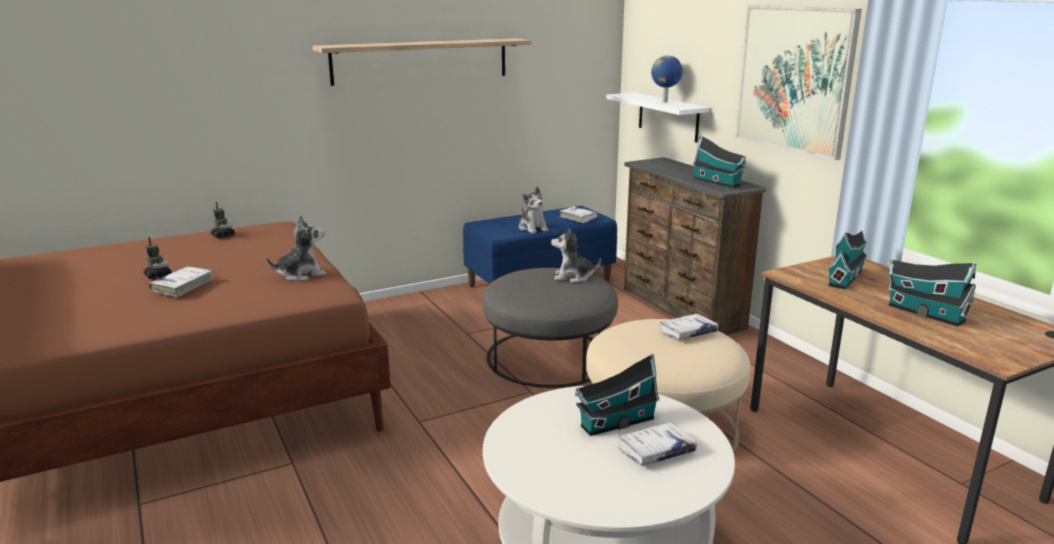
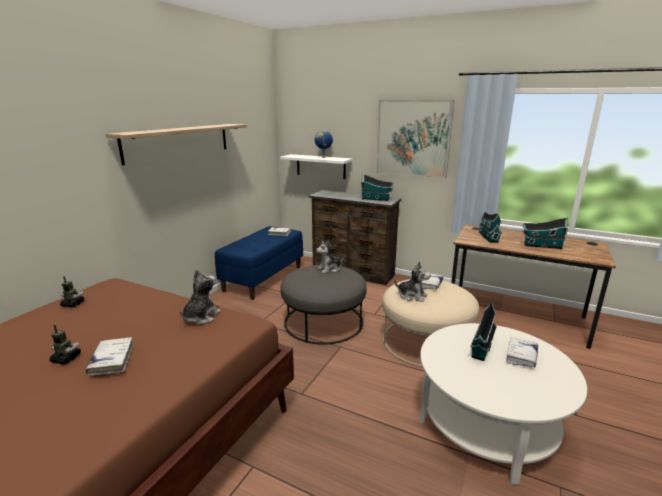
camera: 35 degrees left, 0 degrees up
plush toy [519,187,549,234] -> plush toy moved to [394,261,431,302]

